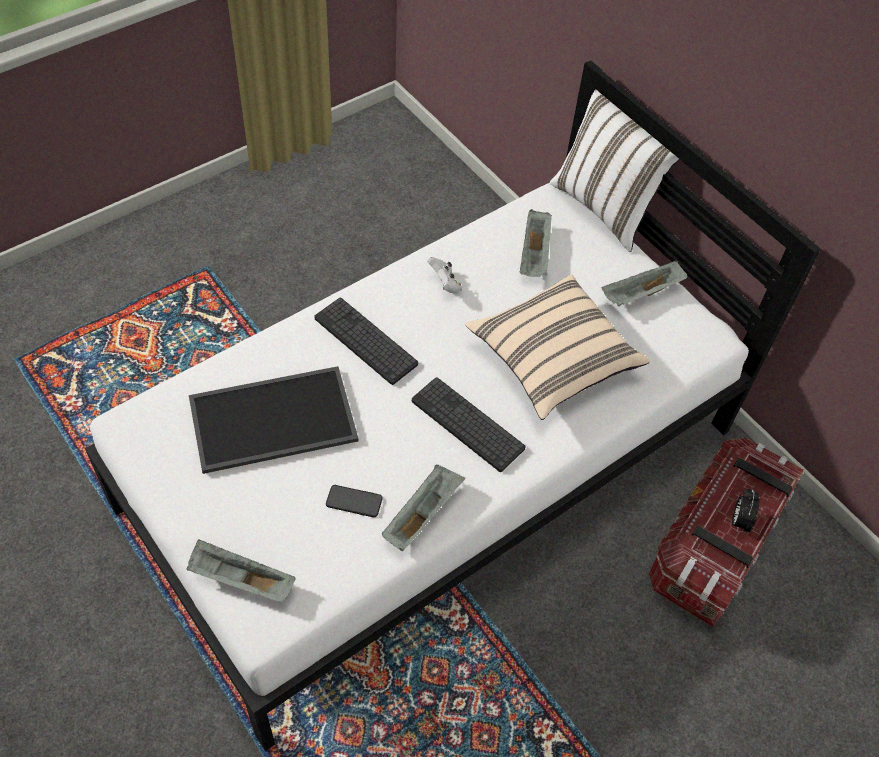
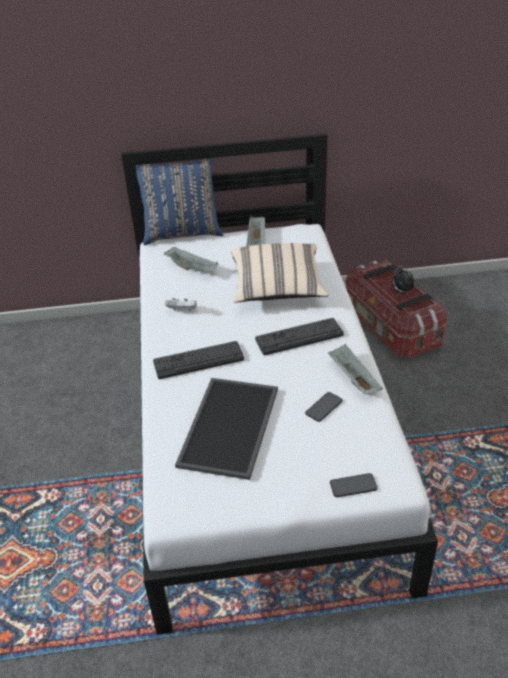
camera: 55 degrees left, 15 degrees down
grey tray [187,540,296,602] -> phone [330,473,378,497]
white pillow [550,89,680,252] -> blue pillow [136,158,223,245]

